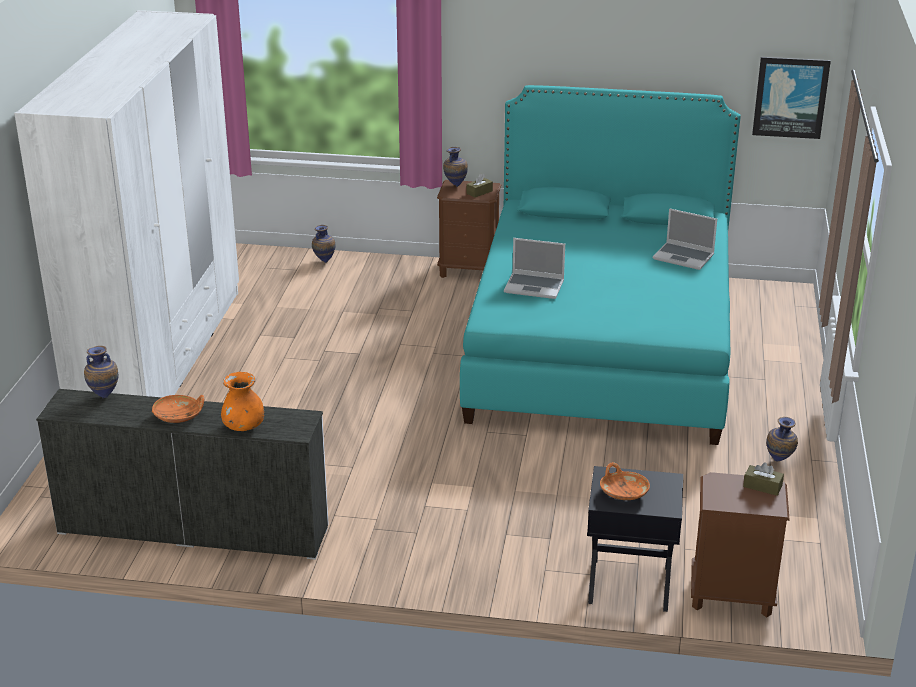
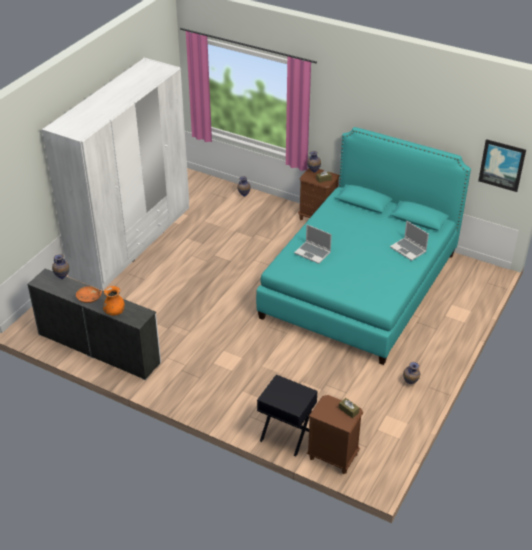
camera: 20 degrees right, 10 degrees up
orange bowl [600,462,650,500] -> none

